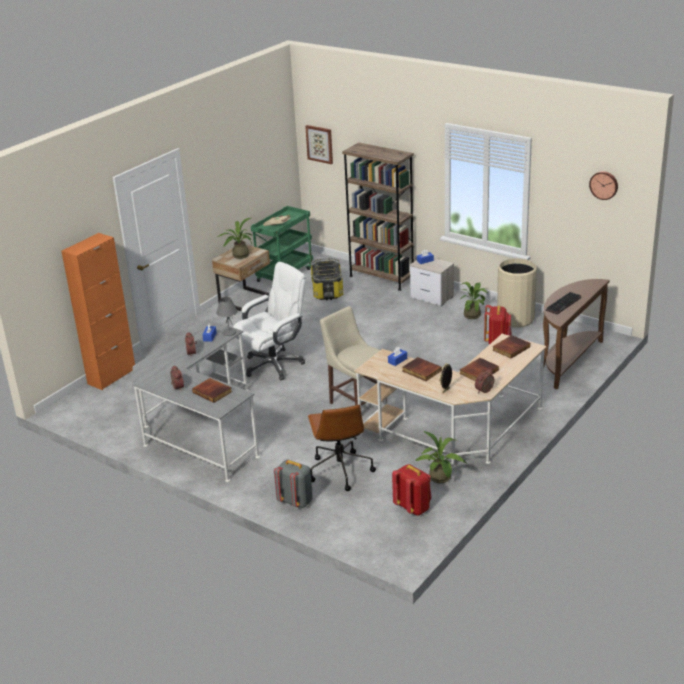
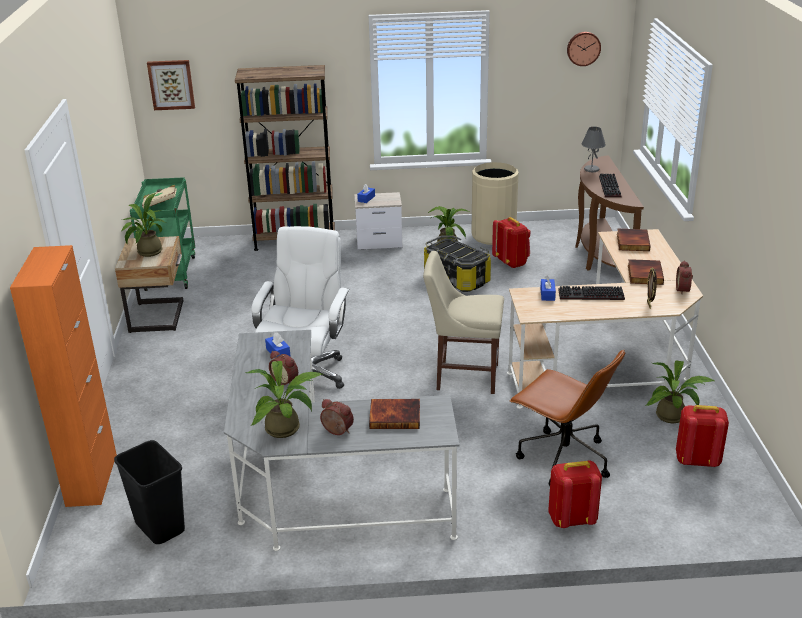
camera: 40 degrees left, 0 degrees up
grey table lamp [216,297,238,336] -> grey table lamp moved to [581,127,606,172]
grey backpack [274,460,313,508] -> red backpack [548,460,602,528]
storage box [311,258,343,300] -> storage box moved to [424,236,491,292]
book [402,357,442,381] -> keyboard [559,286,625,300]
none -> black trash can [114,440,185,544]
none -> potted plant [246,361,322,438]

